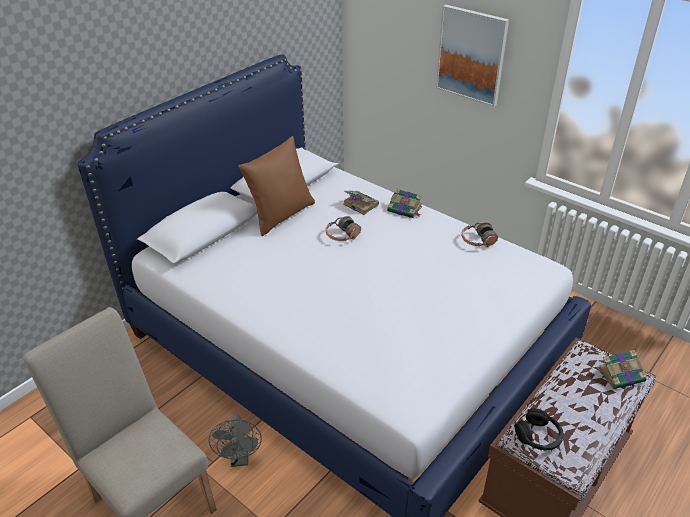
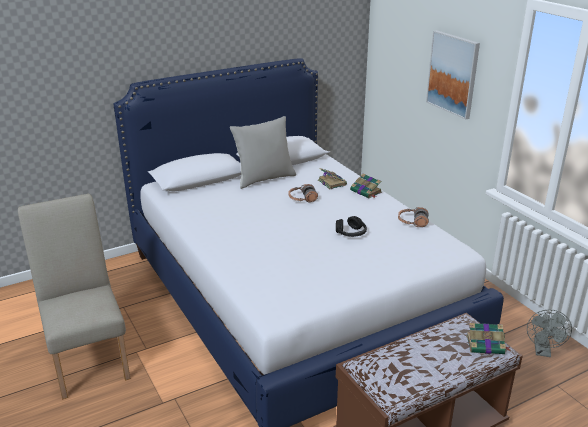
camera: 20 degrees right, 10 degrees down
grey fan [209,414,262,467] -> grey fan moved to [527,310,572,357]
brown pillow [238,136,315,236] -> grey pillow [230,116,296,189]
black headphones [515,408,564,450] -> black headphones moved to [336,216,367,237]

